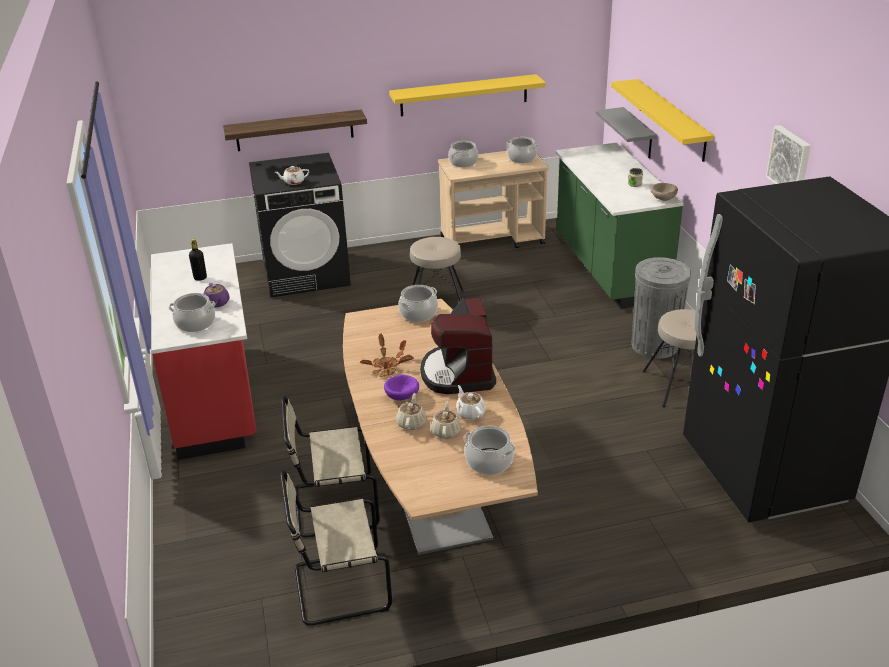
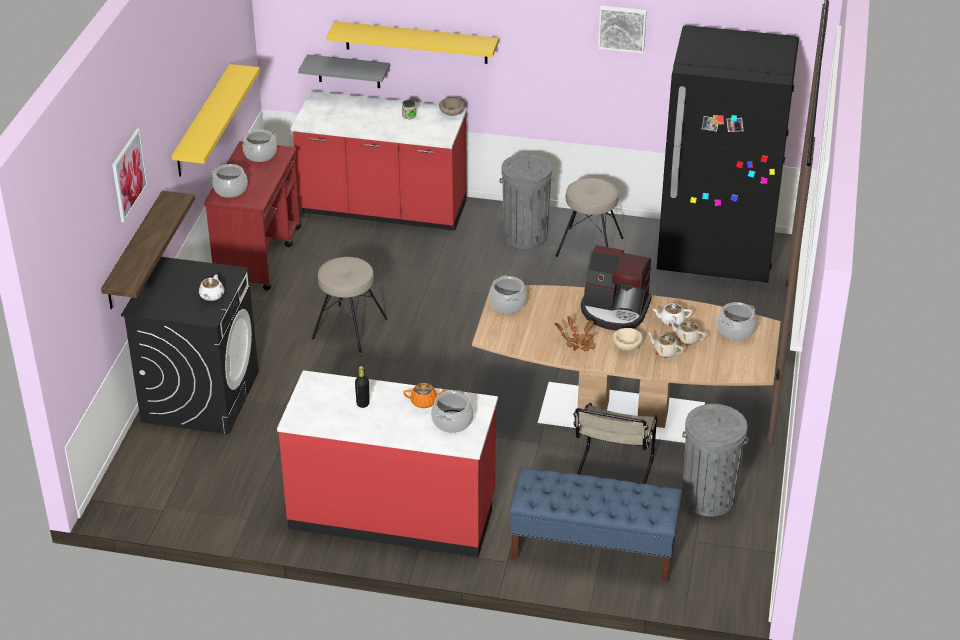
camera: 65 degrees left, 5 degrees up
purple teapot [204,283,230,308] -> orange teapot [403,383,447,408]
beige chair [280,470,392,626] -> grey trash can [682,404,748,517]
purple bowl [384,374,419,400] -> beige bowl [613,328,643,351]
beige cart [438,151,548,248] -> red cart [204,141,301,291]
green counter [555,142,684,309] -> red counter [291,91,467,231]
none -> picture [112,128,148,222]
none -> blue bench [509,467,682,582]

